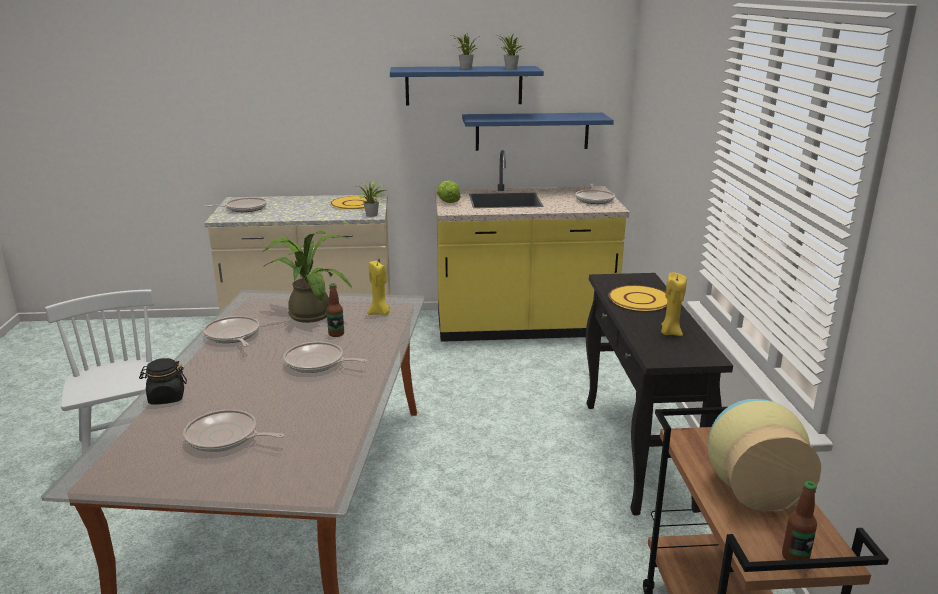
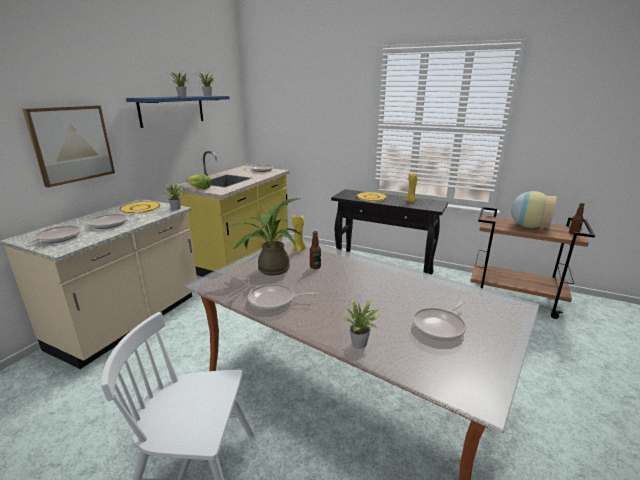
camera: 60 degrees left, 0 degrees up
black jar [139,358,187,405] -> potted plant [342,298,383,349]
frying pan [283,342,368,373] -> frying pan moved to [87,210,144,229]
blue shelf [462,113,614,151] -> none
none -> picture [22,106,115,188]

